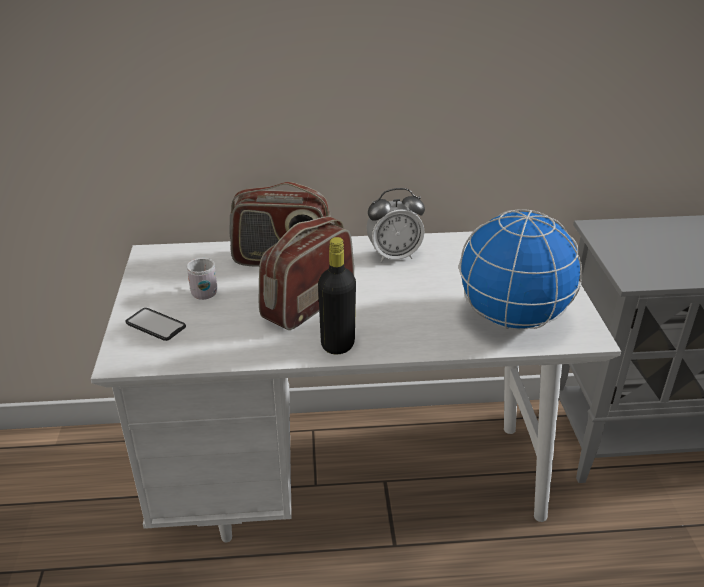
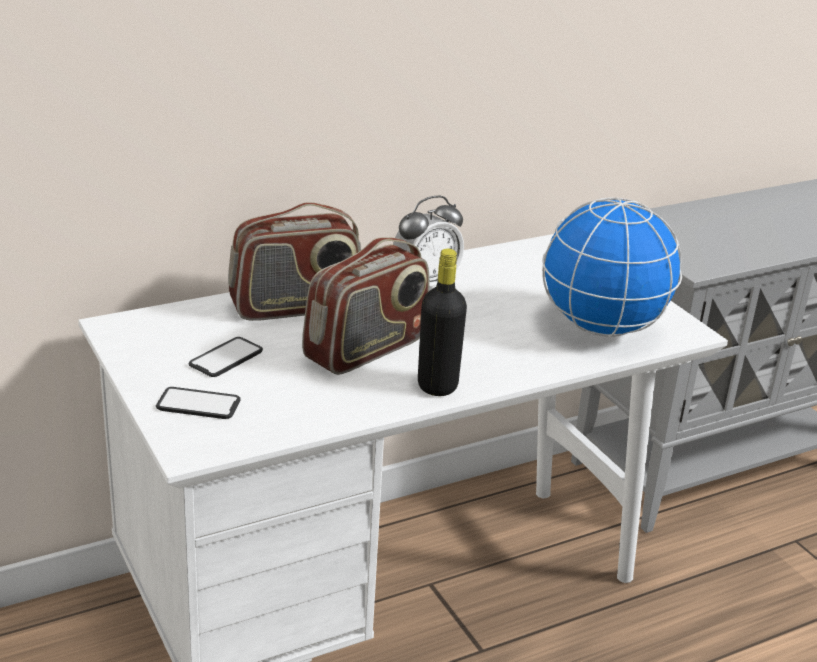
camera: 25 degrees left, 5 degrees down
white mug [187,258,217,300] -> phone [189,337,263,377]
radio [259,216,354,330] -> radio turned 150 degrees counterclockwise [302,237,430,375]

